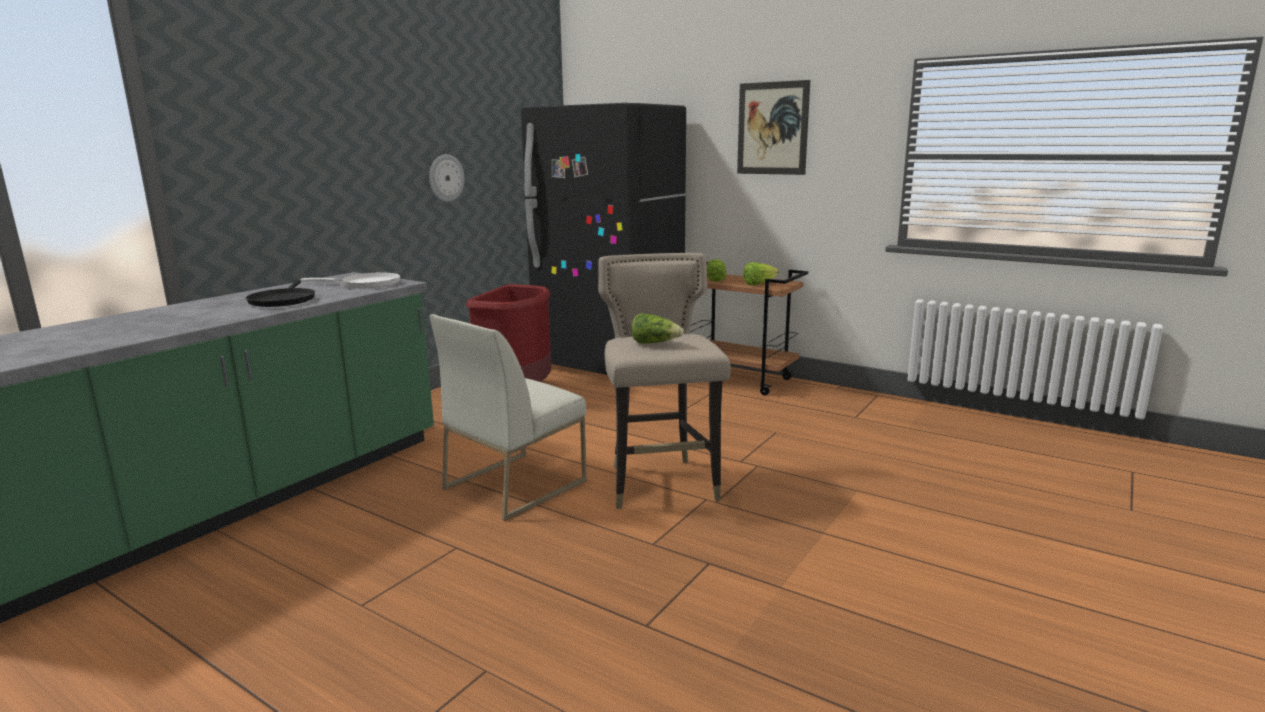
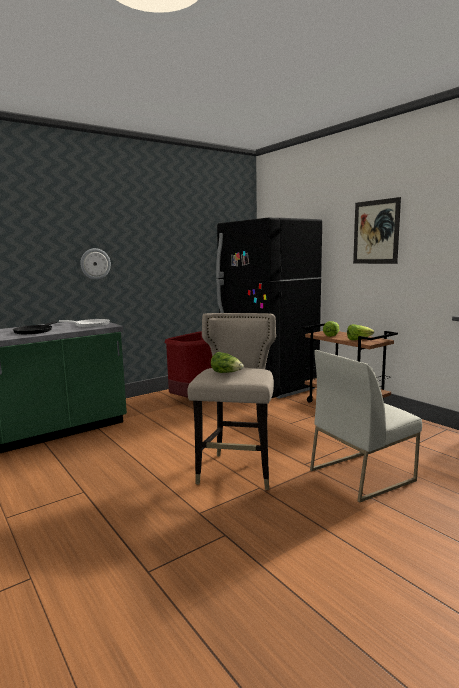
camera: 20 degrees right, 5 degrees down
wall clock [429,154,465,202] -> wall clock moved to [80,248,111,280]
white chair [430,314,587,521] -> white chair moved to [310,350,422,503]

